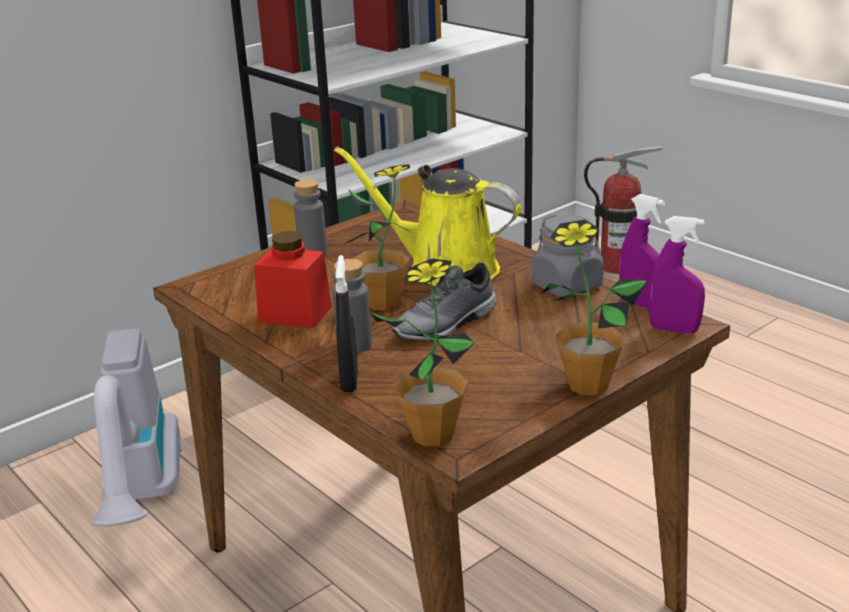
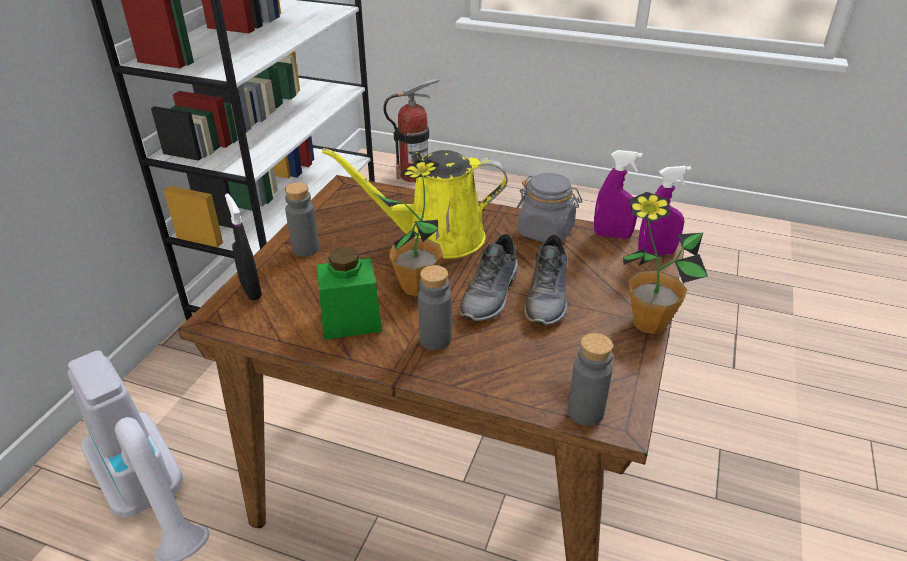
camera: 30 degrees left, 10 degrees up
red jar [254,231,332,328] -> green jar [317,247,382,340]
black spray bottle [335,255,358,392] -> black spray bottle moved to [225,193,262,301]
potted plant [370,258,475,446] -> grey bottle [568,333,613,426]
none -> grey shoe [524,235,567,325]

